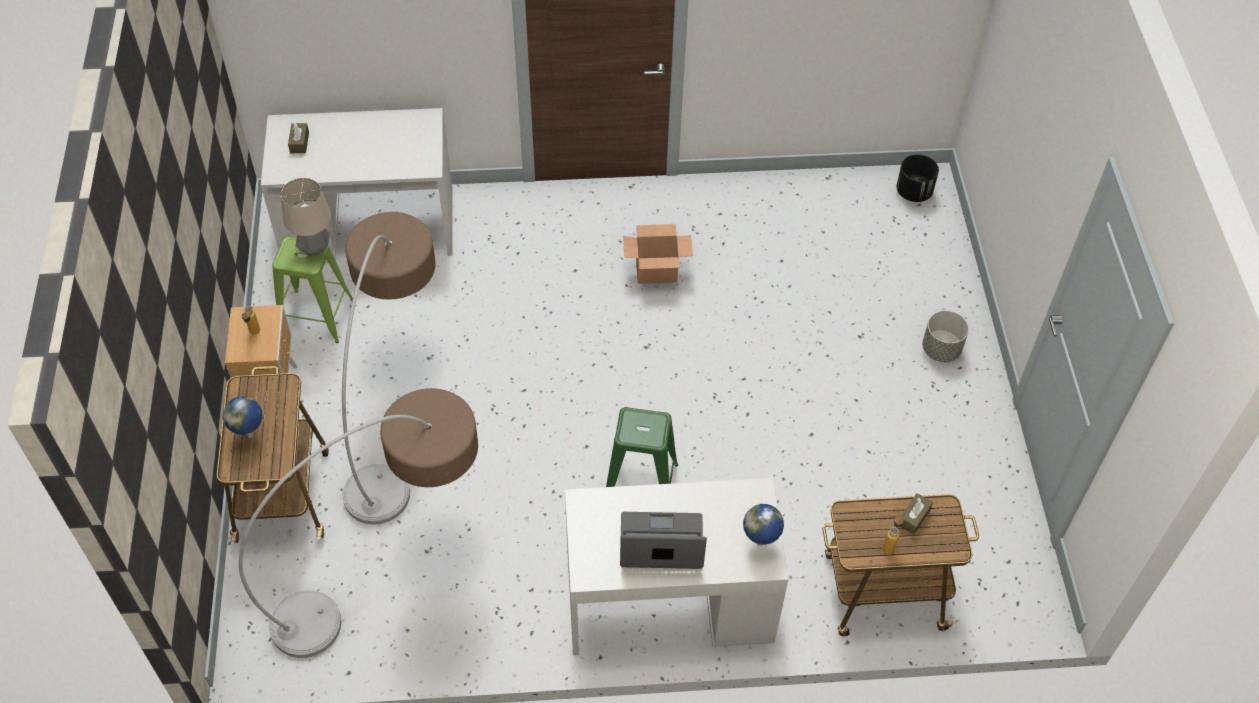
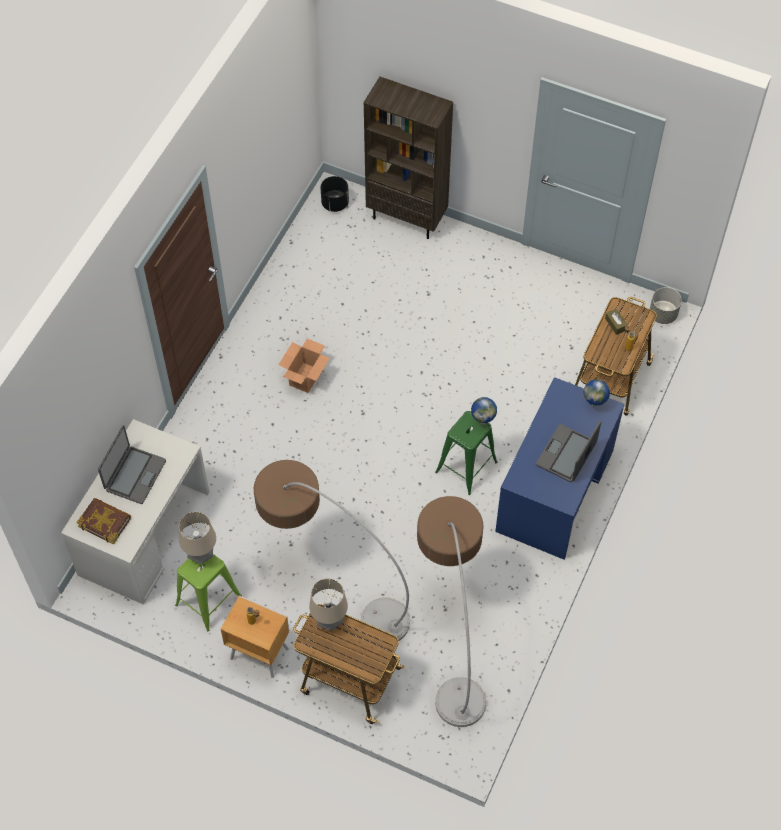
camera: 60 degrees left, 5 degrees up
globe [223,396,262,438] -> globe moved to [471,397,497,425]
brown tissue box [288,123,309,153] -> book [76,498,131,544]
white desk [565,478,789,655] -> blue desk [495,377,624,560]
grey planter [922,311,969,362] -> grey planter moved to [650,287,682,324]
none -> laptop [98,425,166,504]
none -> table lamp [309,578,348,631]
none -> brown bookcase [364,77,453,239]

